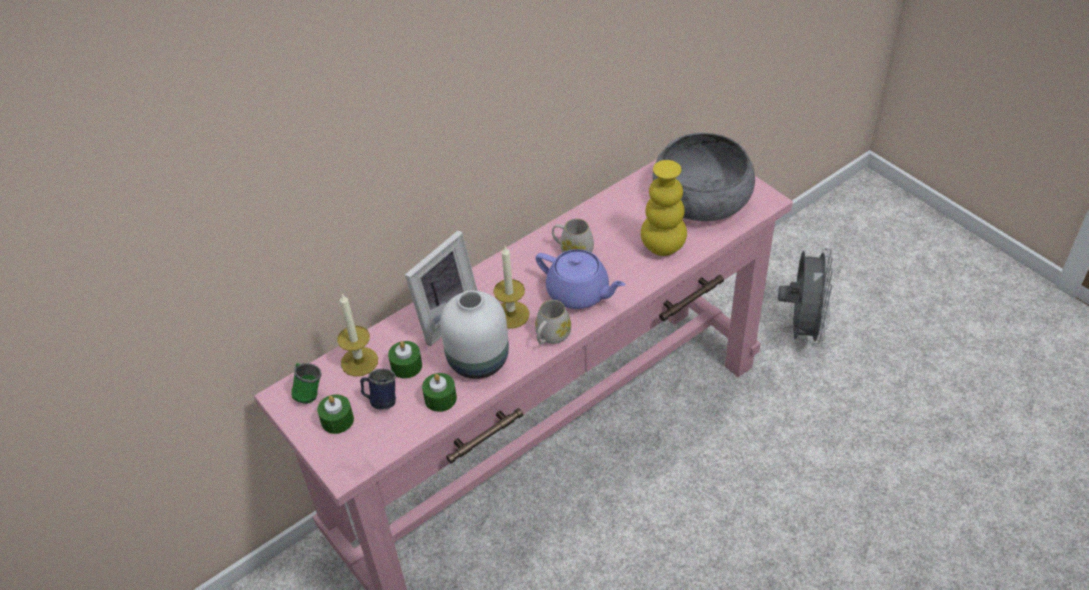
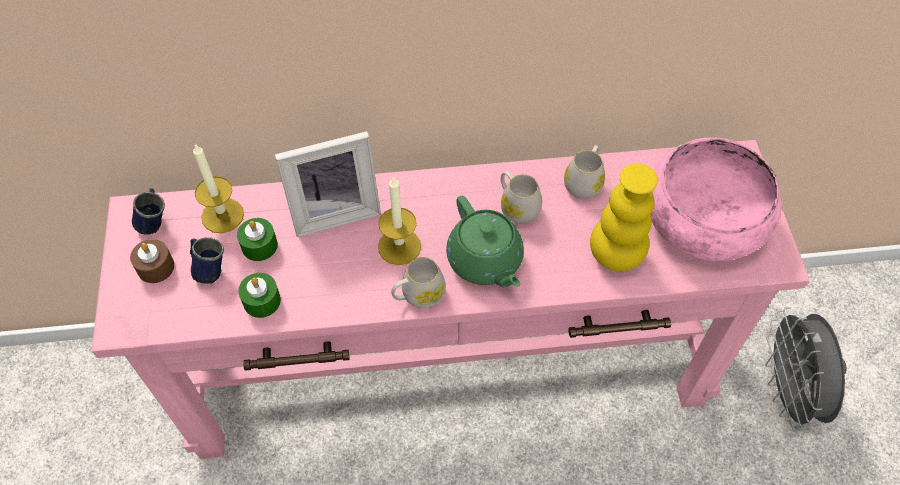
camera: 30 degrees right, 10 degrees up
green mug [292,363,321,404] -> blue mug [132,188,165,235]
green candle [317,394,354,434] -> brown candle [130,239,174,283]
white vase [440,290,509,379] -> none
purple teapot [536,249,626,309] -> green teapot [446,196,524,287]
grey bowl [653,133,755,221] -> pink bowl [651,137,782,261]
grey fan [778,248,833,347] -> grey fan turned 135 degrees clockwise [765,307,847,432]
none -> white mug [564,145,605,199]

